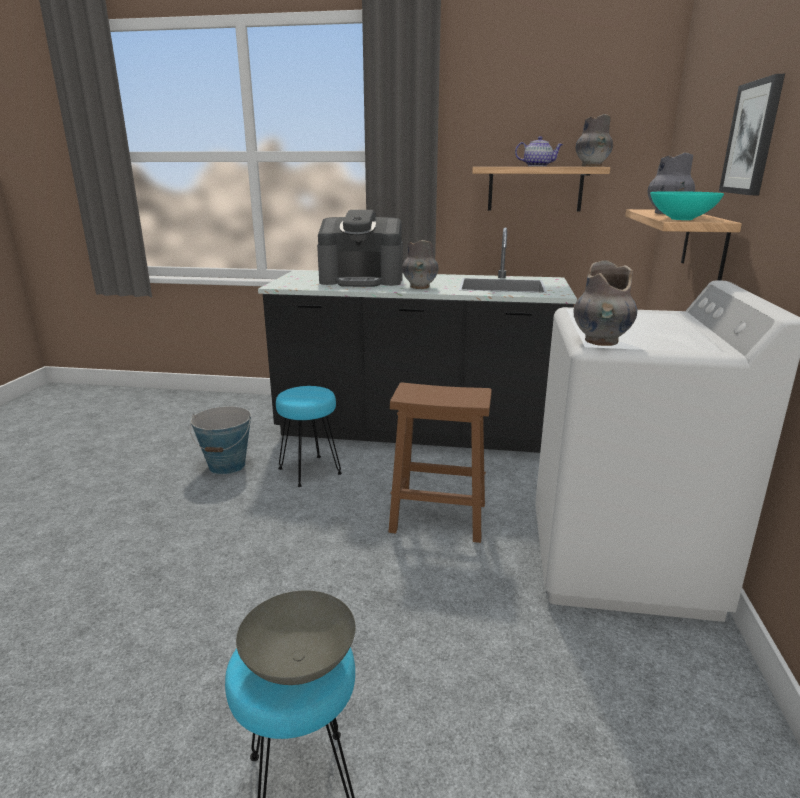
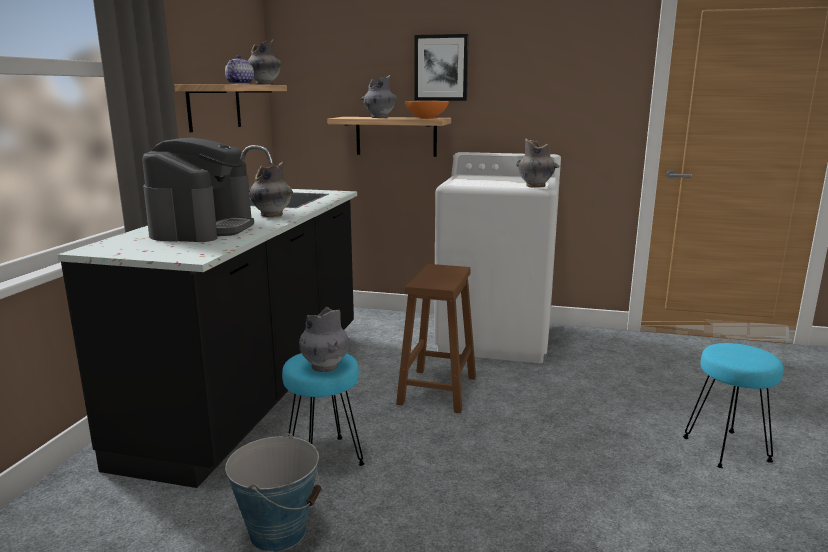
camera: 85 degrees left, 5 degrees down
grey bowl [236,591,356,685] -> none
turquoise bowl [650,191,724,220] -> orange bowl [405,101,449,119]
none -> grey vase [299,307,349,372]

